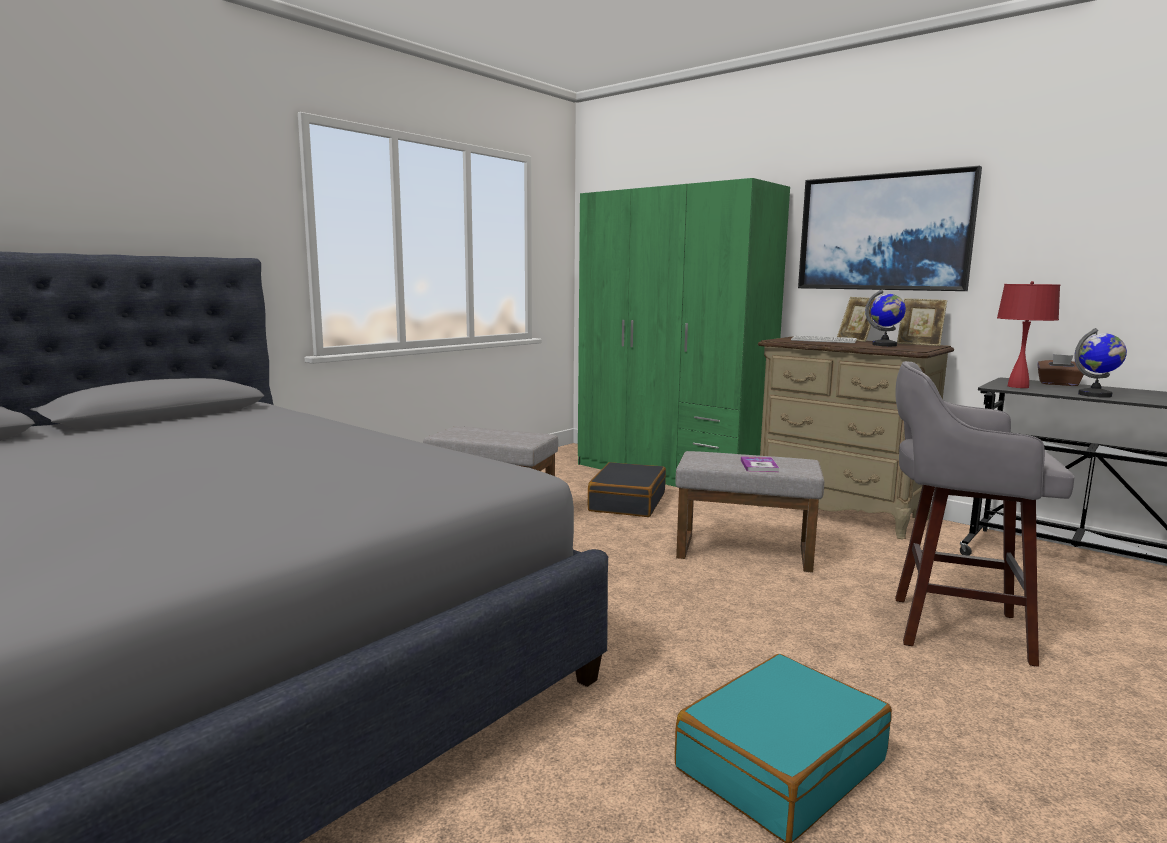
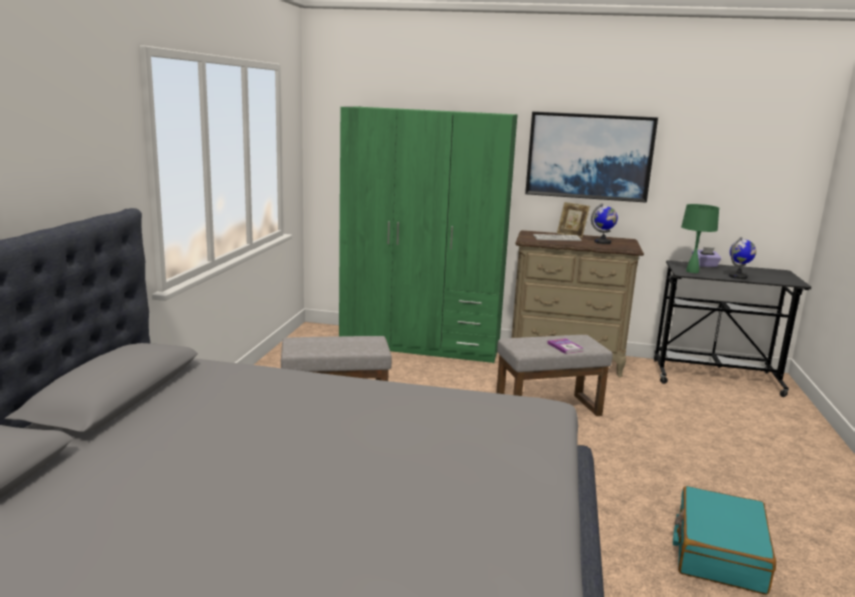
camera: 30 degrees left, 5 degrees up
black suitcase [588,462,666,517] -> none
grey stool [895,361,1074,667] -> none
picture frame [897,298,947,346] -> none
red table lamp [997,281,1060,388] -> green table lamp [681,204,719,273]
brown tissue box [1037,354,1085,386] -> purple tissue box [692,247,722,267]

